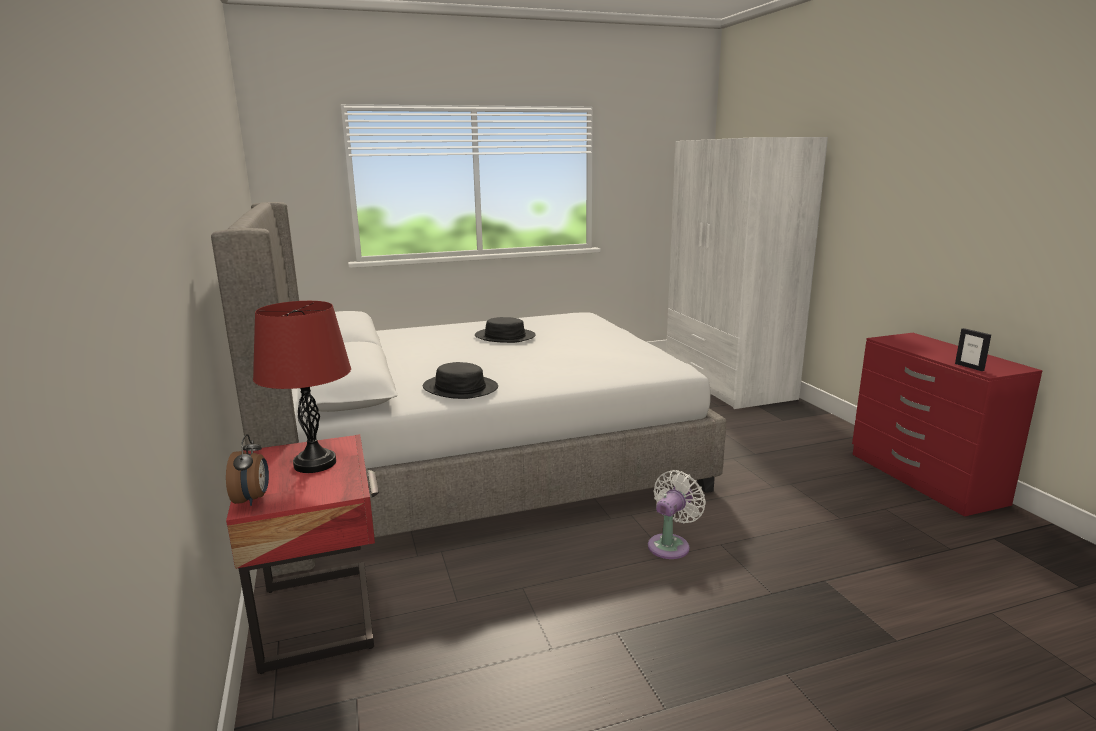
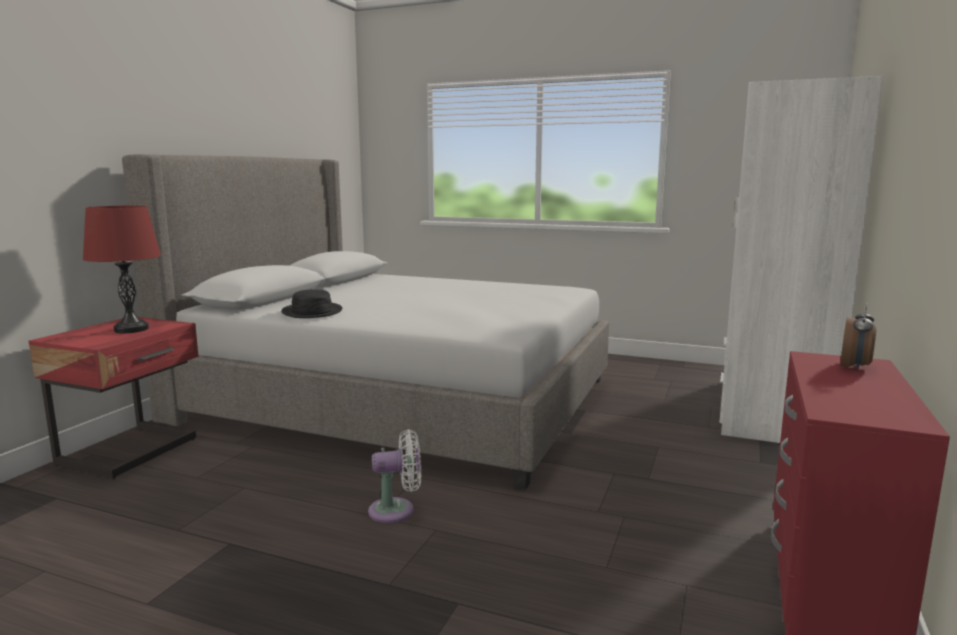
camera: 40 degrees right, 5 degrees down
alarm clock [226,434,269,506] -> alarm clock moved to [841,302,877,371]
black hat [475,317,536,343] -> none
picture frame [955,328,991,371] -> none

